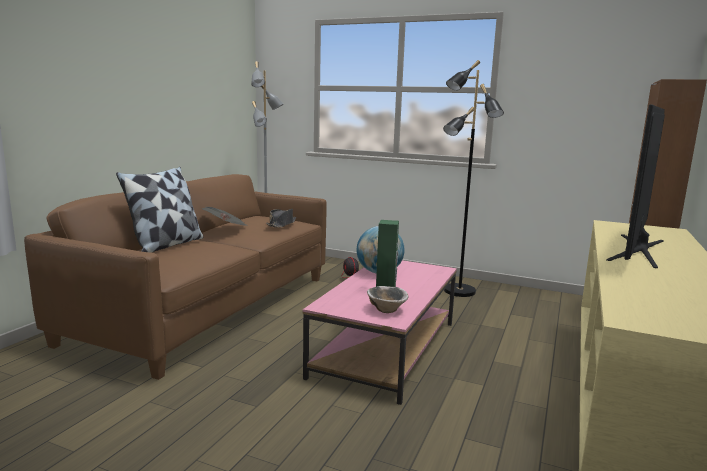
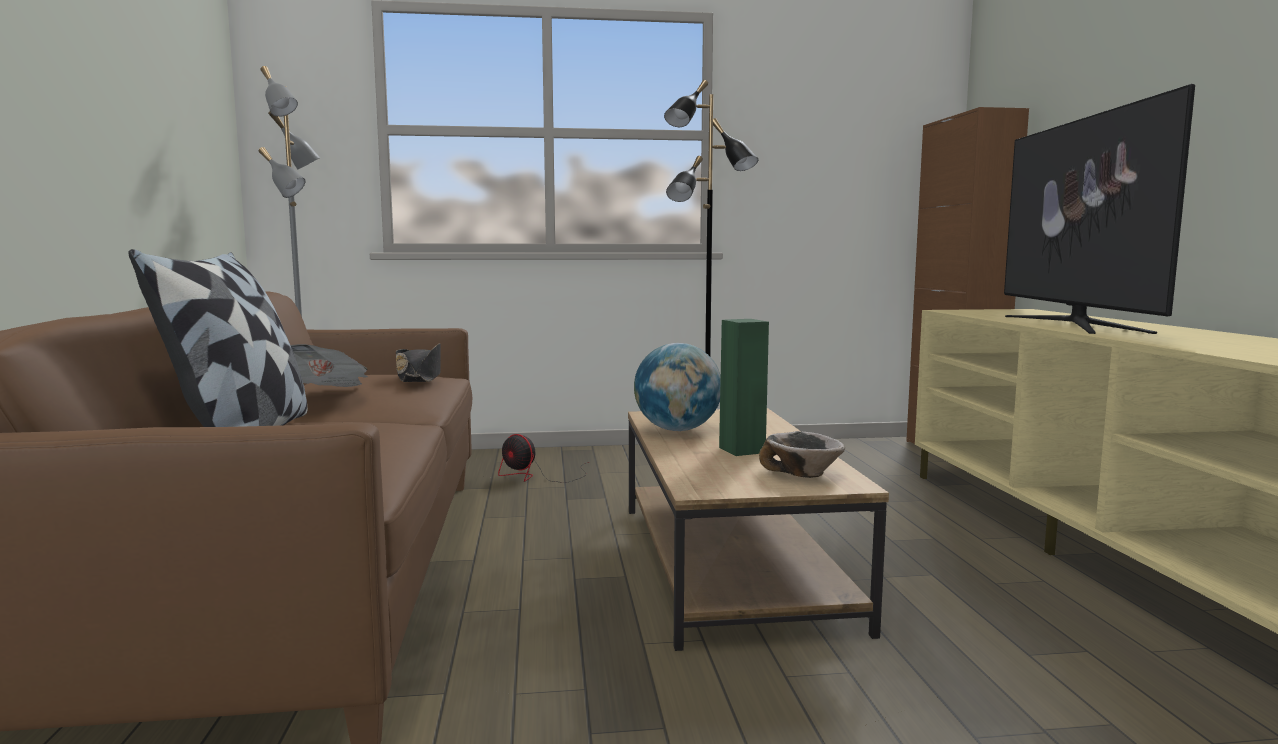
camera: 30 degrees left, 5 degrees down
pink coffee table [303,260,457,405] -> brown coffee table [628,408,889,651]

